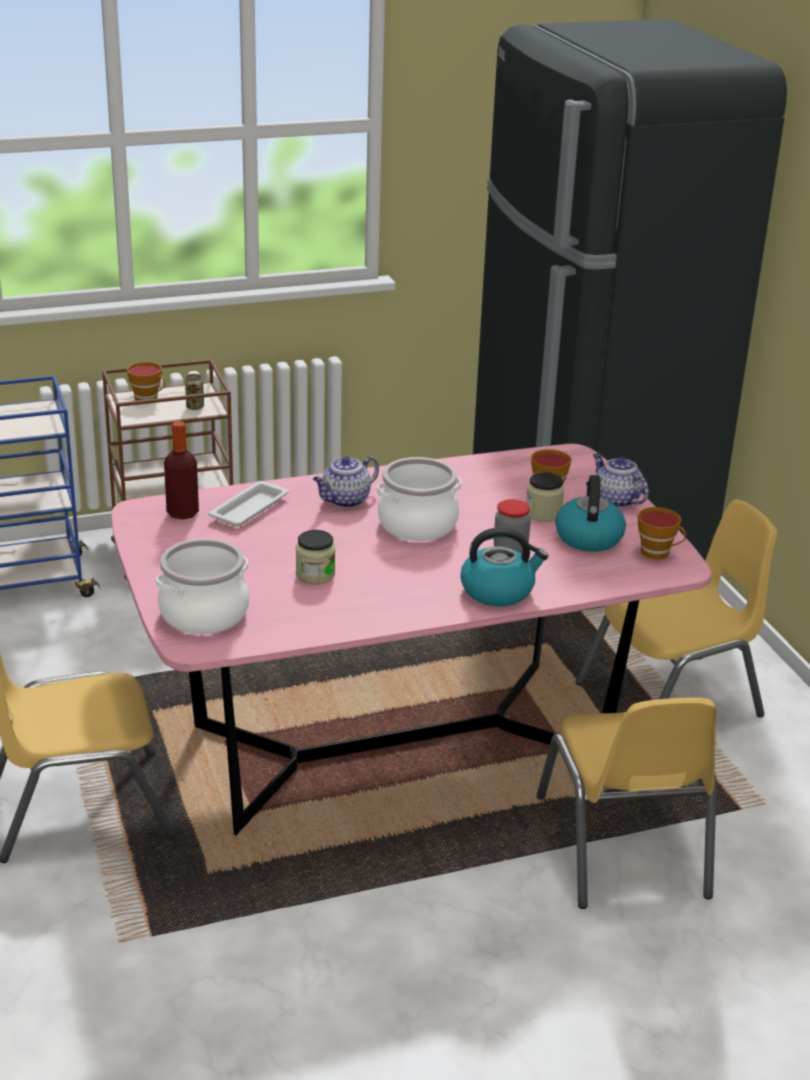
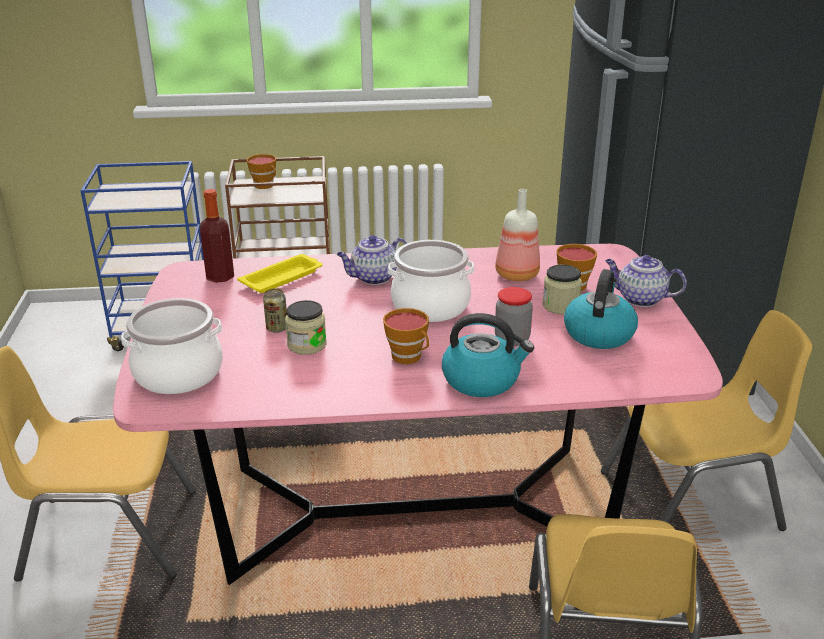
camera: 15 degrees right, 0 degrees up
can [185,374,204,410] -> can moved to [263,288,287,333]
white tray [208,481,289,527] -> yellow tray [237,254,323,293]
teapot [593,453,649,508] -> teapot turned 45 degrees counterclockwise [605,255,687,307]
cup [638,507,686,560] -> cup moved to [383,308,429,364]
none -> bottle [495,189,540,281]

